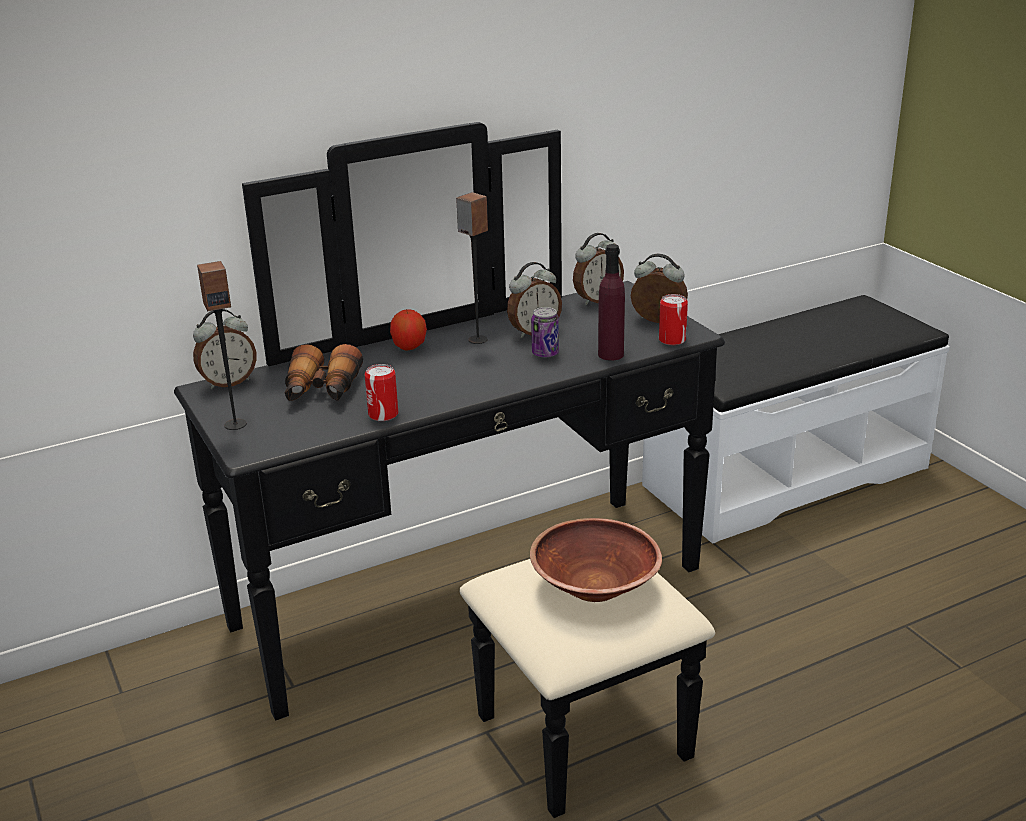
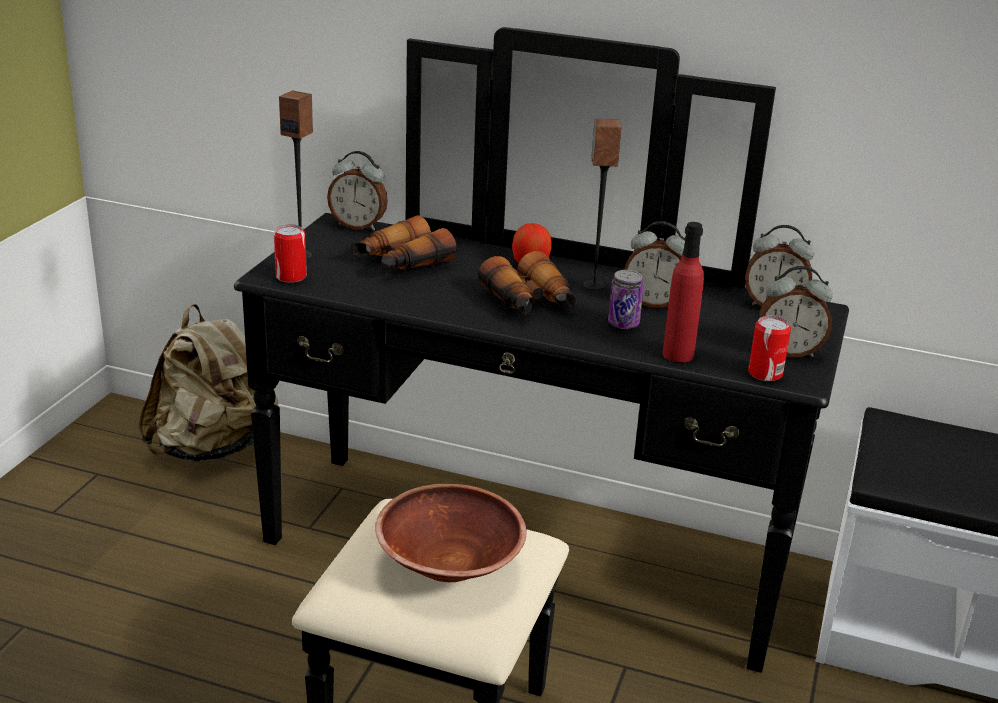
camera: 45 degrees right, 0 degrees up
can [365,364,398,421] -> can moved to [274,224,307,283]
purple bottle [598,244,625,361] -> red bottle [662,222,704,362]
alarm clock [631,254,688,323] -> alarm clock turned 120 degrees clockwise [759,266,833,357]
none -> beige backpack [138,304,278,462]
none -> binoculars [478,251,577,315]

